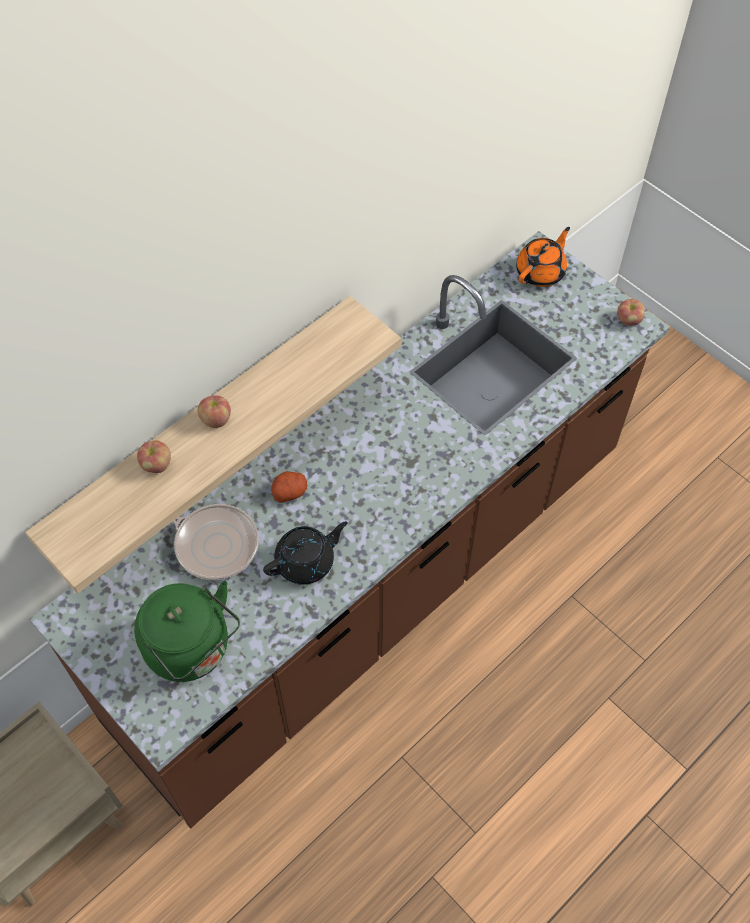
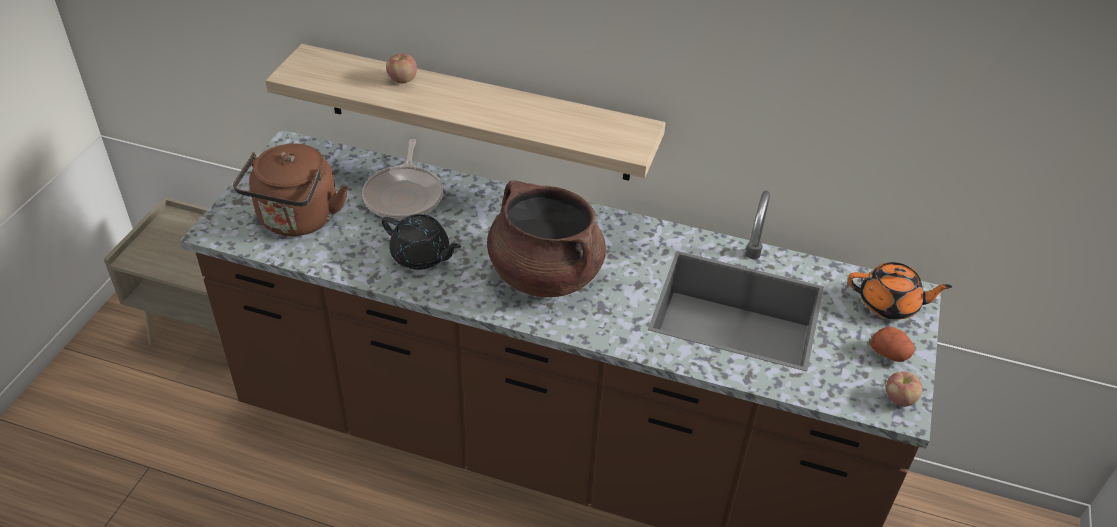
camera: 60 degrees right, 15 degrees down
green kettle [134,580,240,682] -> brown kettle [233,144,348,236]
apple [198,396,231,428] -> none
potato [271,471,307,503] -> potato moved to [871,327,915,362]
none -> brown cooking pot [487,181,606,297]

